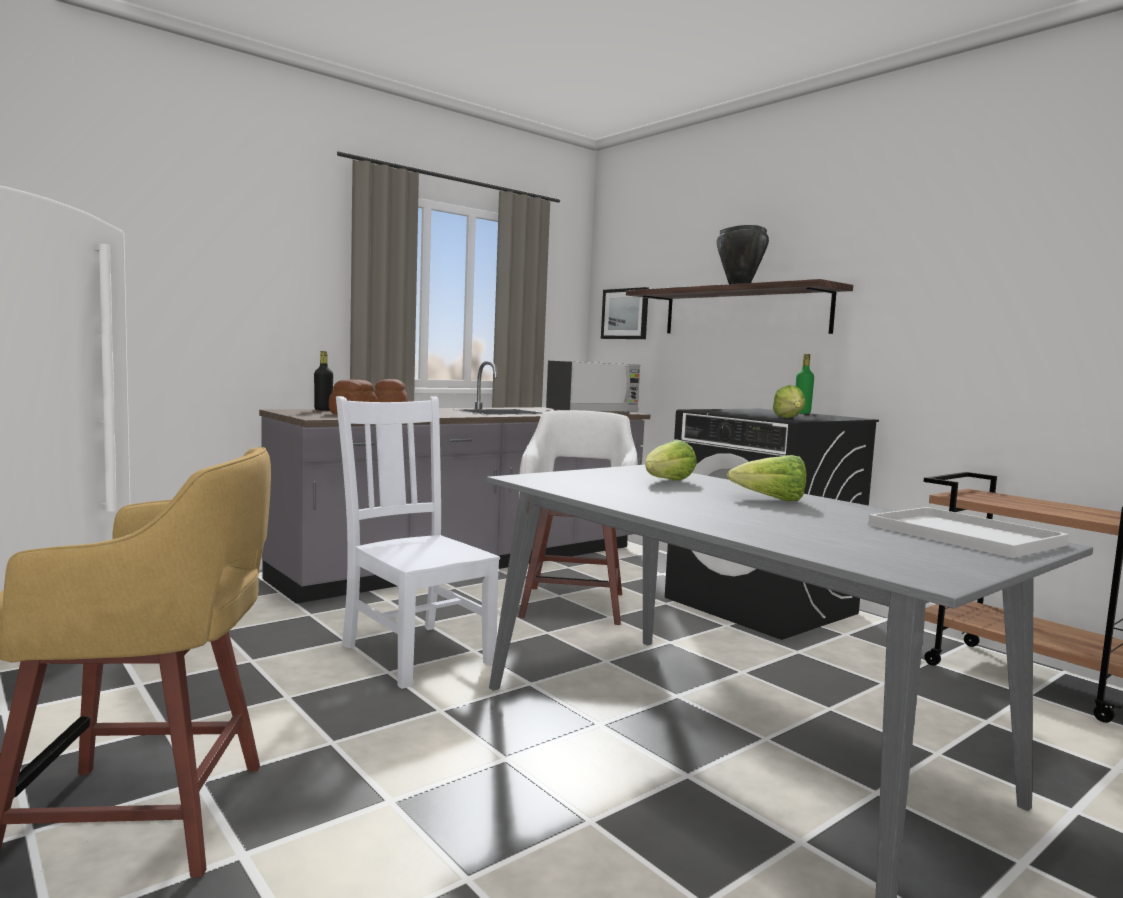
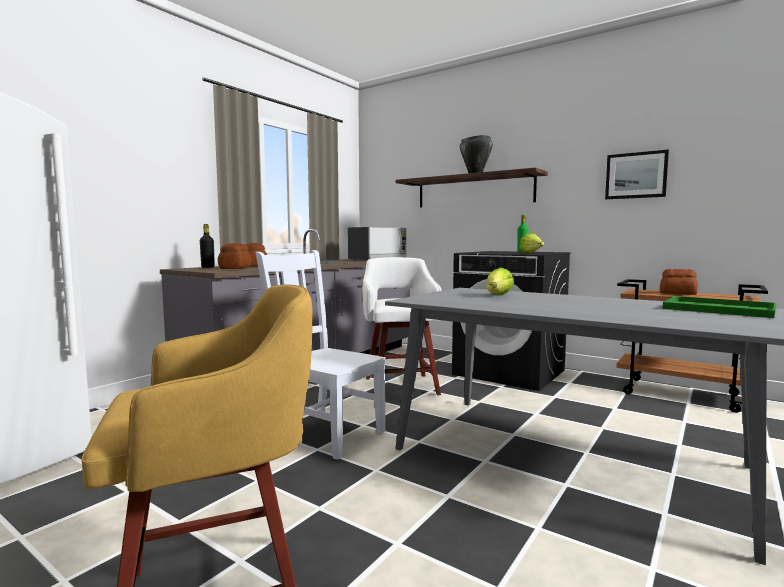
camera: 15 degrees left, 0 degrees up
picture [601,287,649,339] -> picture moved to [605,149,669,199]
lettuce [727,455,806,501] -> none
white tray [868,507,1069,558] -> green tray [663,296,777,318]
none -> bread [660,269,698,295]

